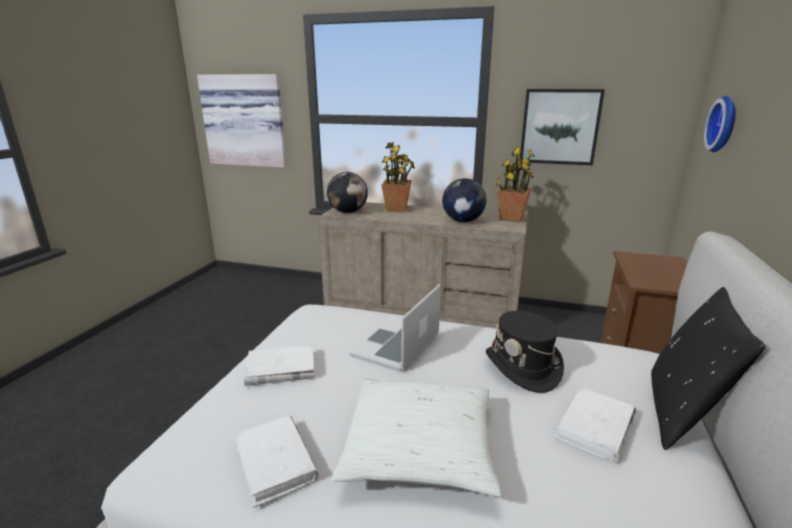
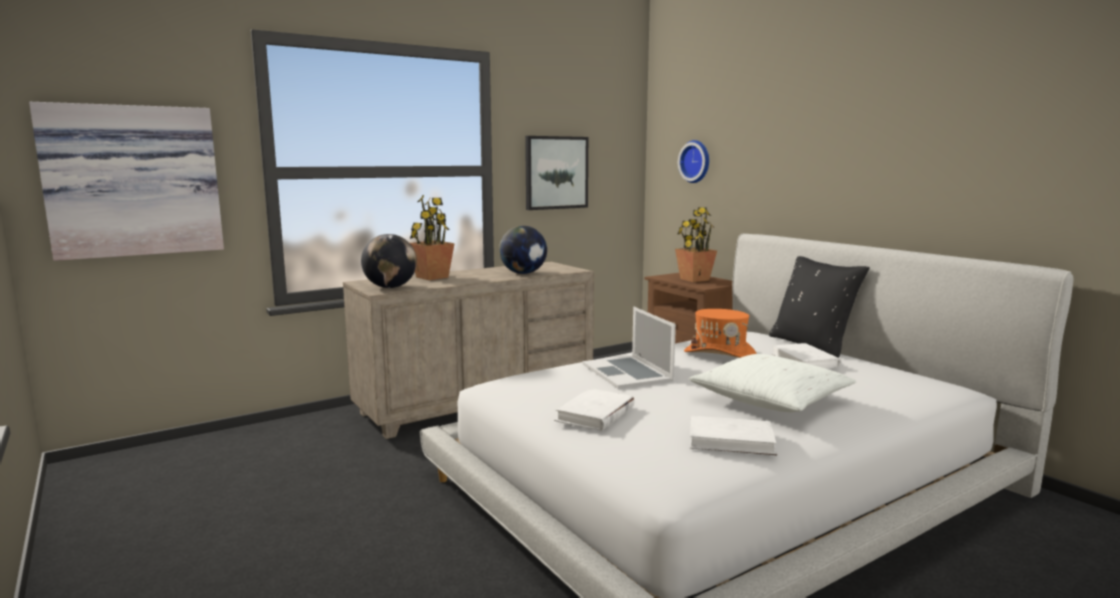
camera: 50 degrees left, 10 degrees down
black hat [486,310,564,393] -> orange hat [684,309,757,358]
potted plant [496,147,535,222] -> potted plant moved to [675,207,717,282]

